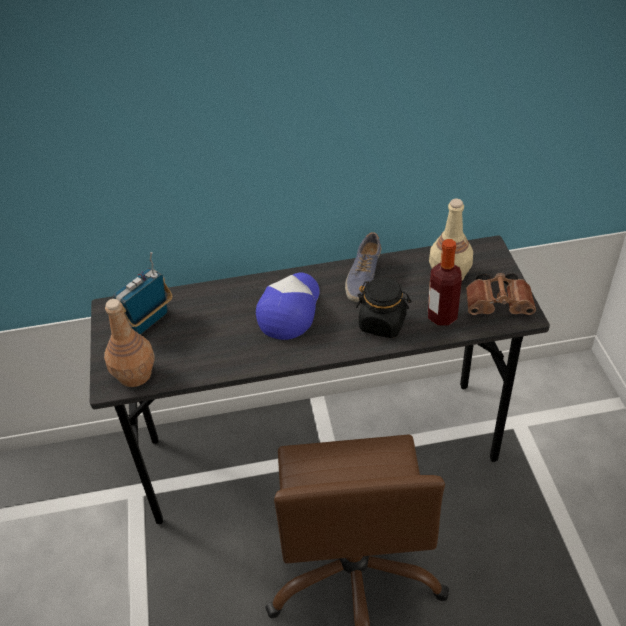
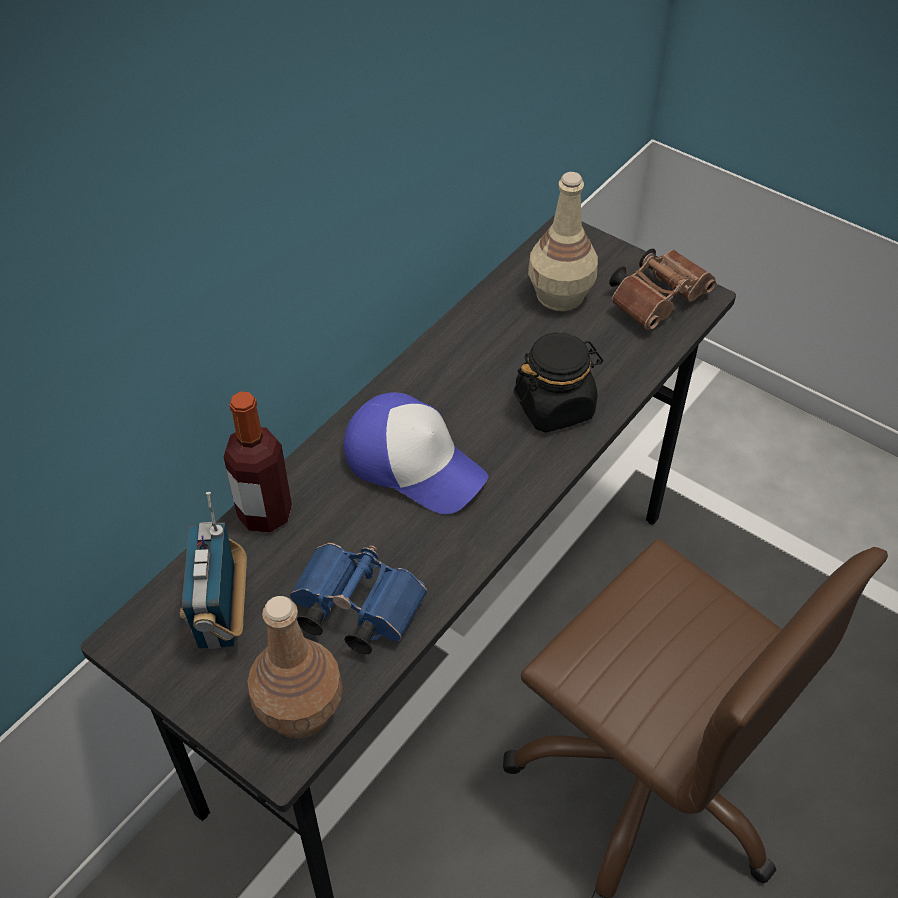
camera: 45 degrees left, 5 degrees up
cap [256,272,320,340] -> cap turned 150 degrees clockwise [344,392,489,514]
shoe [345,232,381,302] -> none
bottle [428,239,462,326] -> bottle moved to [224,391,292,533]
none -> blue binoculars [290,543,427,654]

